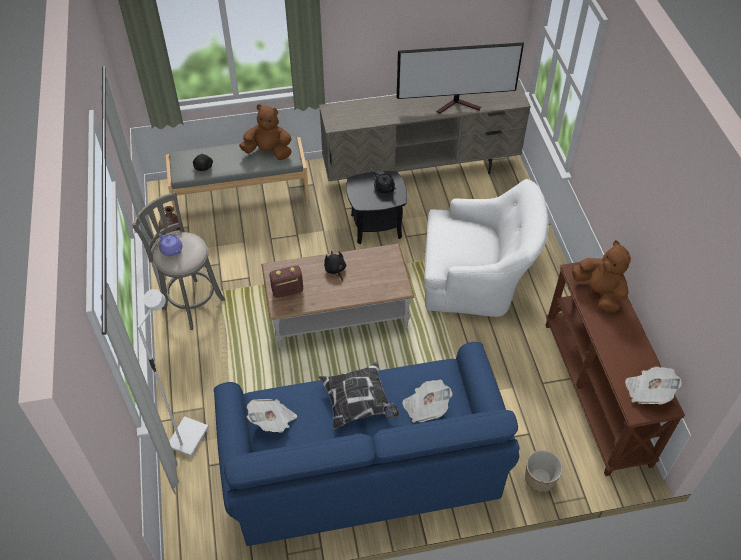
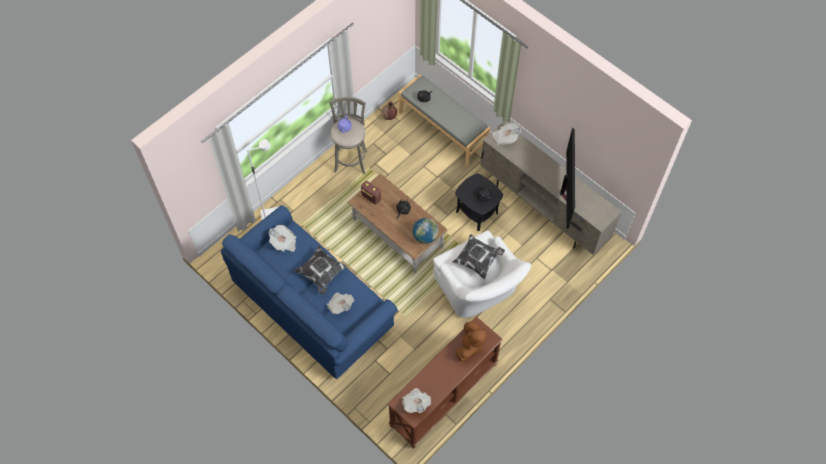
camera: 55 degrees right, 10 degrees up
brown plush toy [239,104,292,160] -> none
television [397,42,524,114] -> television turned 135 degrees counterclockwise [560,128,575,229]
planter [525,450,563,492] -> none
none -> globe [413,218,439,244]
none -> pillow [453,234,505,279]
none -> newspaper [492,123,521,145]

